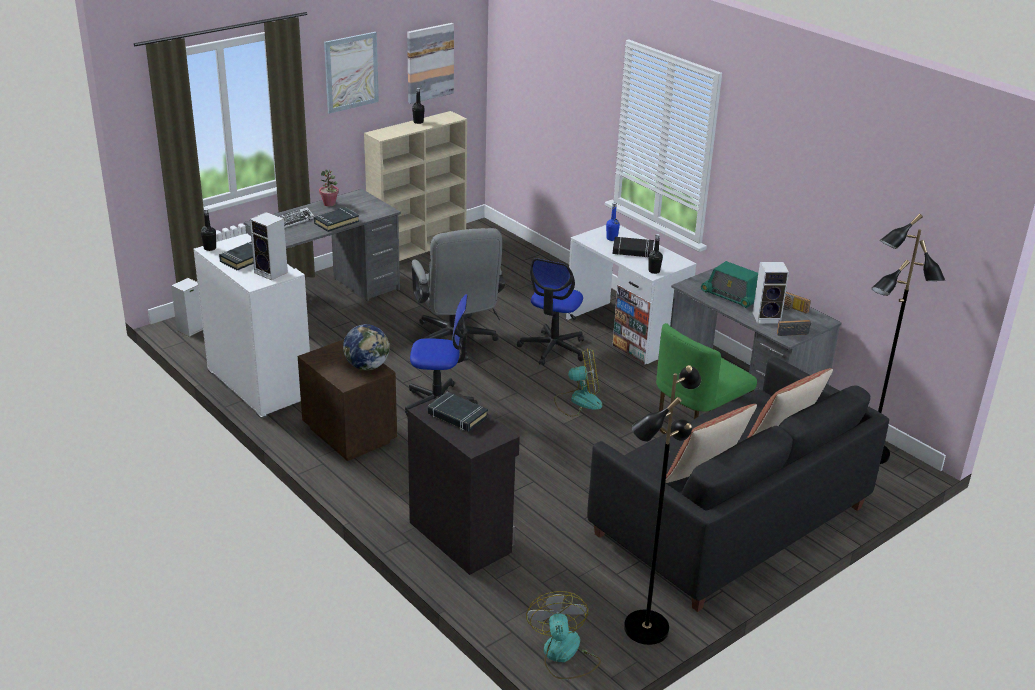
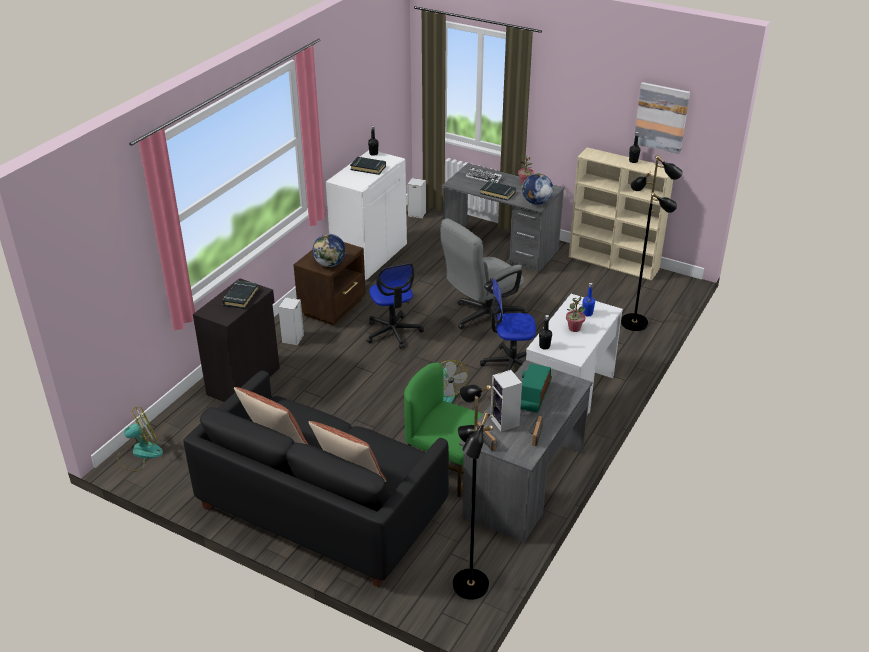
camera: 70 degrees right, 5 degrees up
speaker [250,212,288,280] -> speaker moved to [278,297,304,345]
picture [324,32,379,114] -> none
black book [613,237,654,258] -> potted plant [566,296,586,332]
black floor lamp [624,365,701,645] -> black floor lamp moved to [621,155,683,331]
none -> globe [522,173,553,205]

